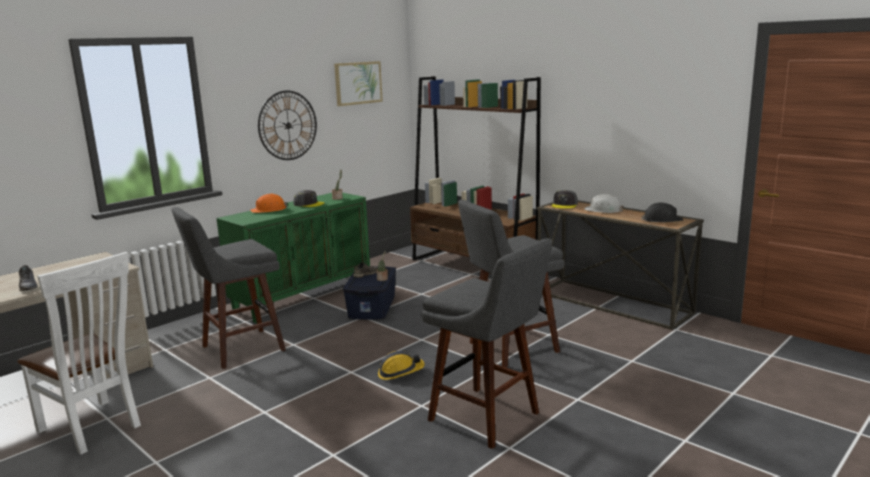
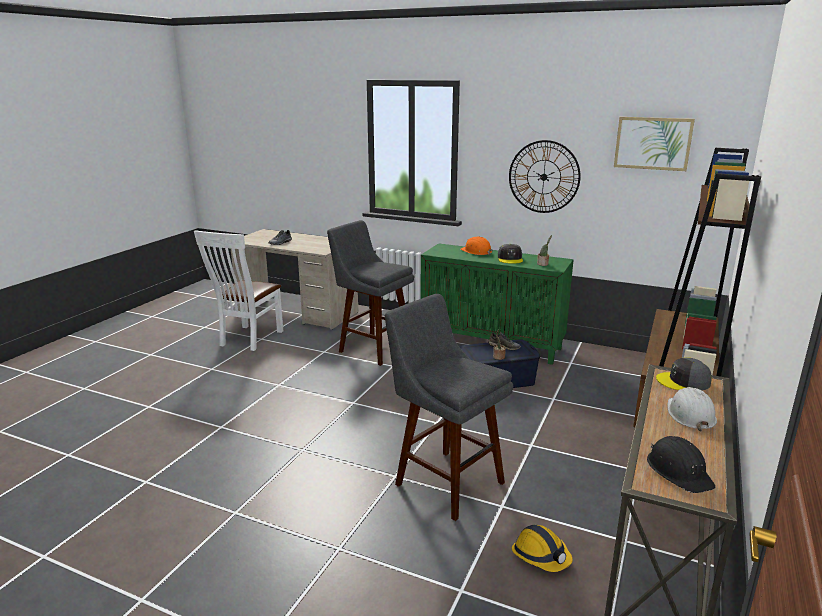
camera: 70 degrees right, 5 degrees up
hard hat [378,351,425,380] -> hard hat moved to [512,525,573,572]
grey stool [421,238,552,449] -> none

